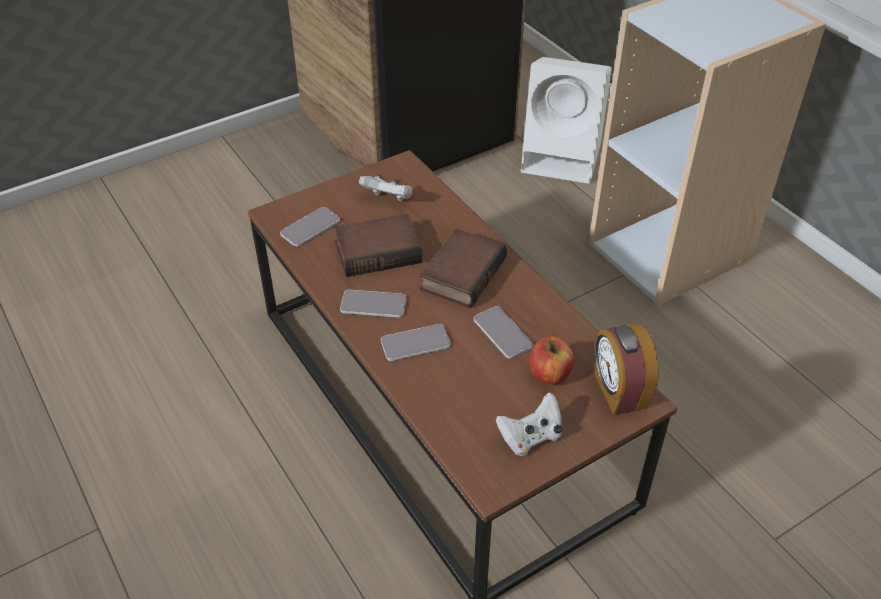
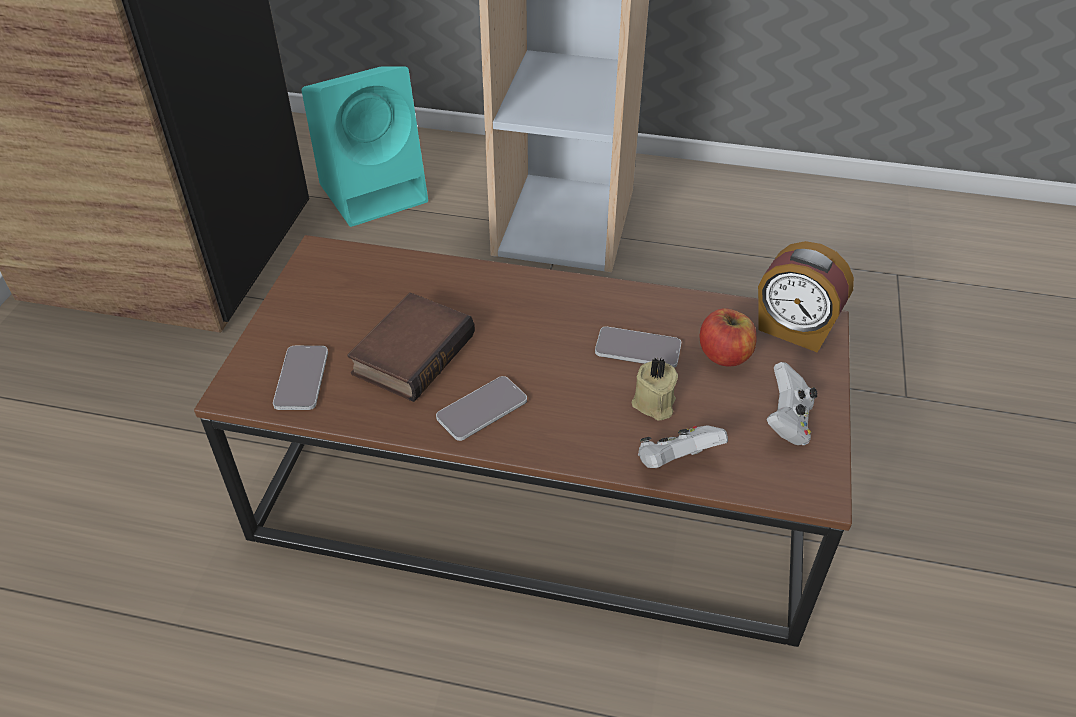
camera: 45 degrees left, 0 degrees up
white game controller [359,174,412,202] -> white game controller moved to [638,426,728,468]
phone [381,324,451,361] -> none
book [420,229,507,308] -> none
white speaker [521,57,612,184] -> turquoise speaker [302,67,428,227]
none -> beige candle [632,358,678,420]

